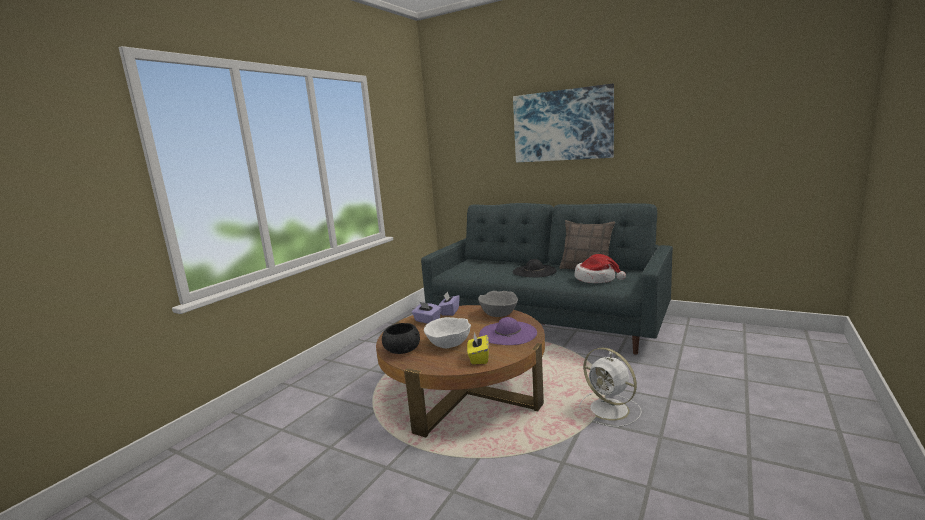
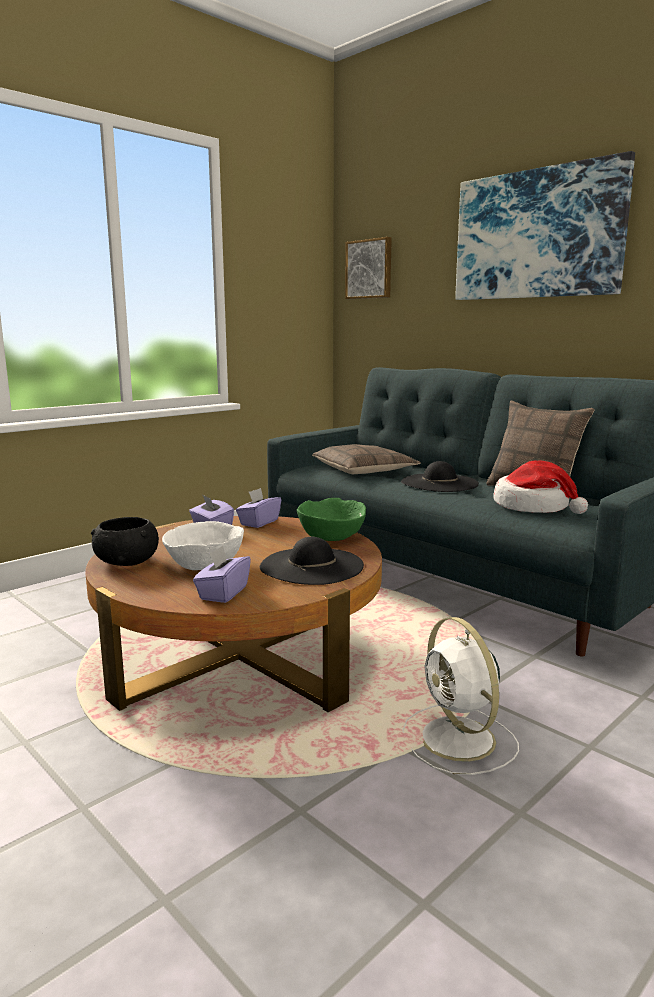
camera: 15 degrees right, 0 degrees up
yellow tissue box [467,332,489,364] -> purple tissue box [193,545,251,603]
grey bowl [478,291,518,317] -> green bowl [297,498,366,541]
purple hat [479,317,537,345] -> black hat [260,537,364,585]
none -> pillow [312,444,421,474]
none -> picture [345,237,392,299]

